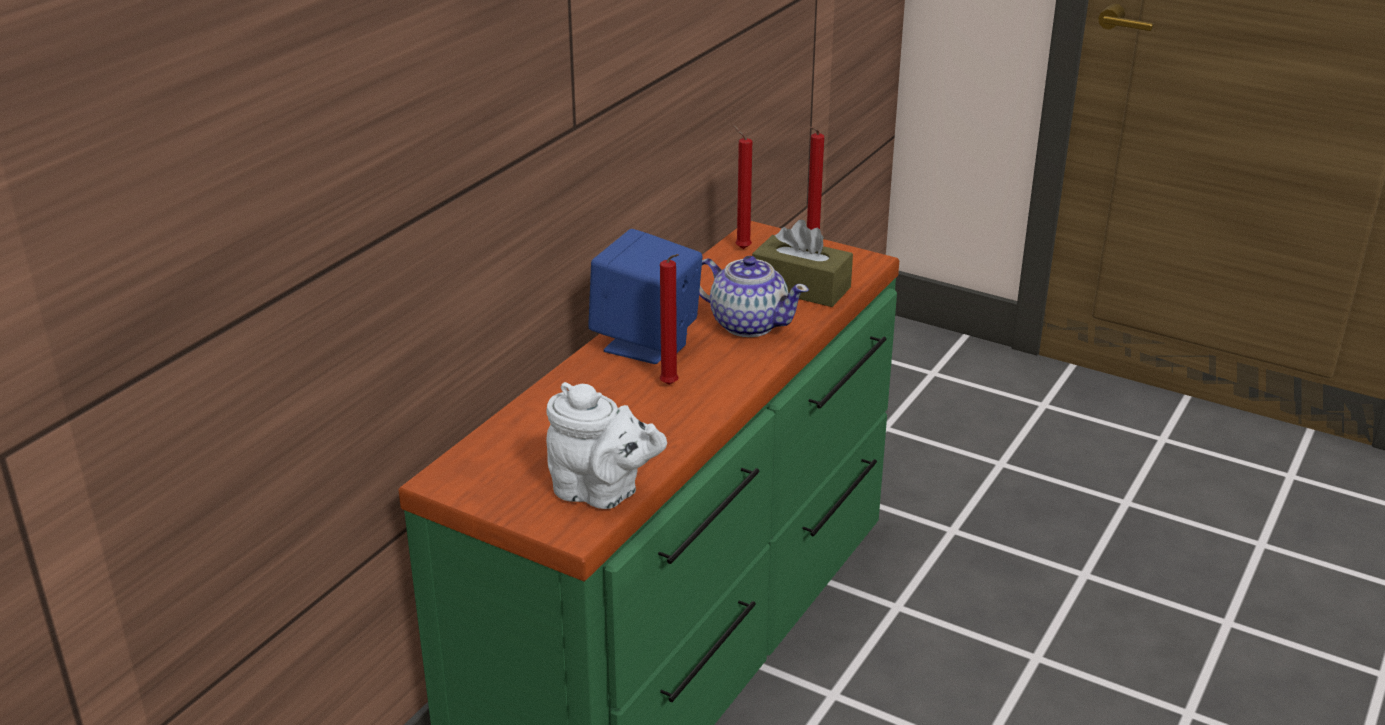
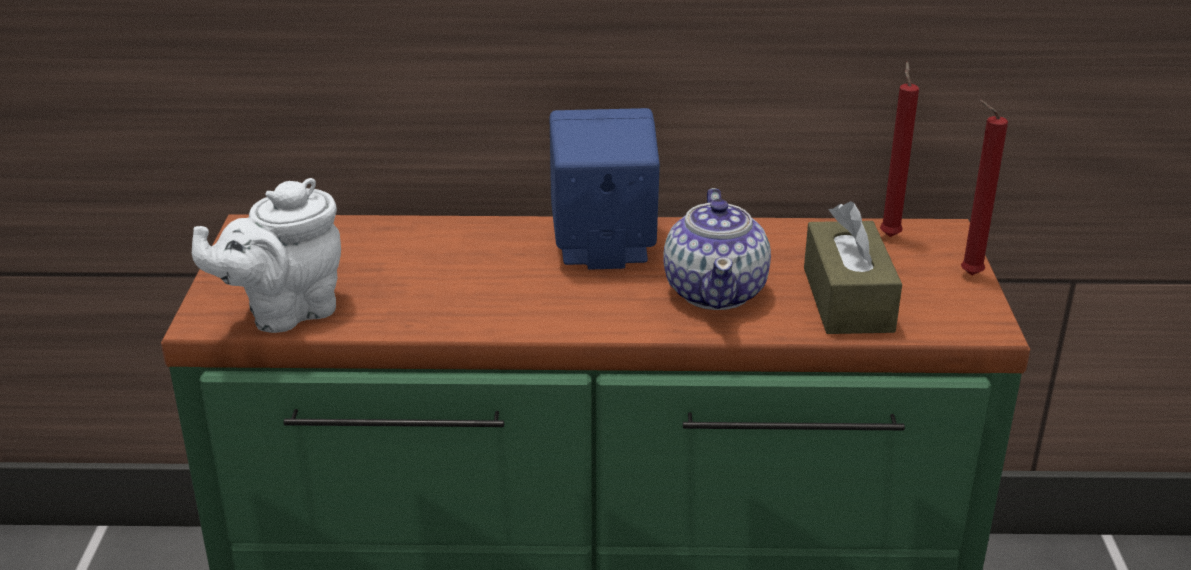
camera: 60 degrees right, 0 degrees up
white teapot [546,382,667,509] -> white teapot turned 60 degrees clockwise [192,178,341,333]
red candle [660,254,679,385] -> none

